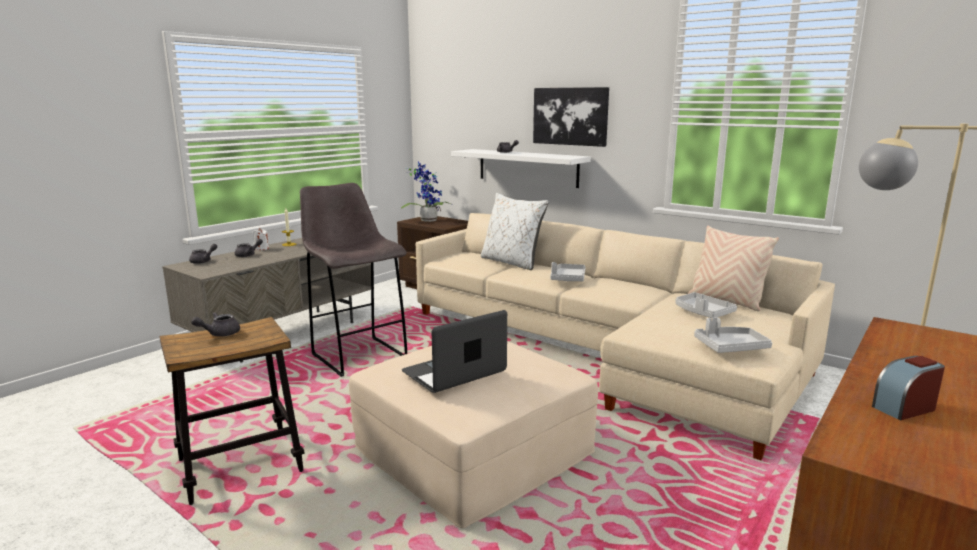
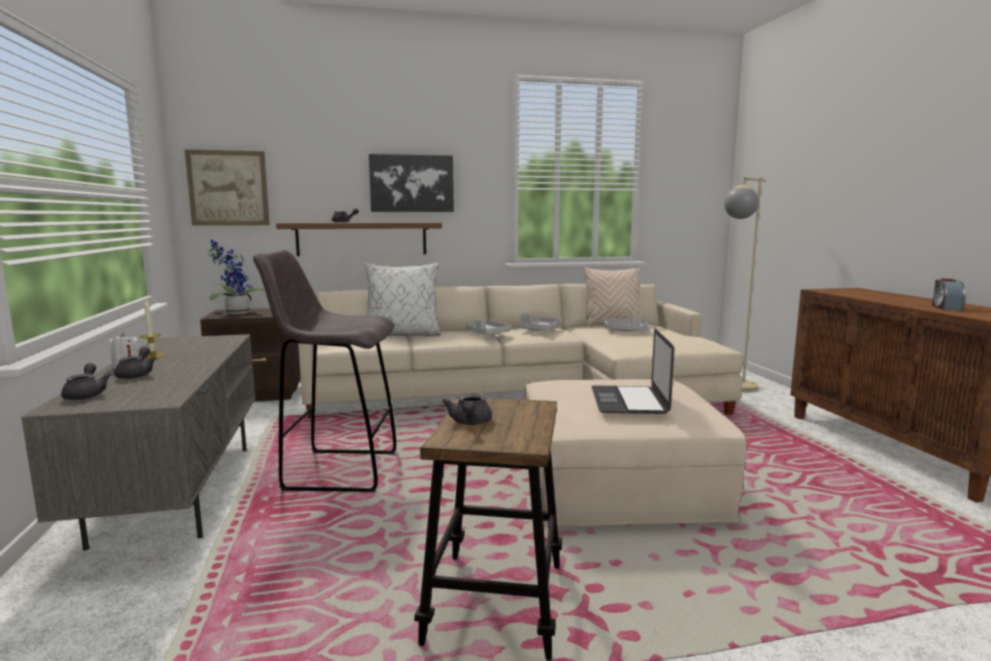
camera: 50 degrees left, 5 degrees down
white shelf [451,149,591,188] -> brown shelf [276,222,442,256]
grey tray [694,317,772,353] -> grey tray moved to [518,313,562,331]
none -> picture [185,150,270,226]

